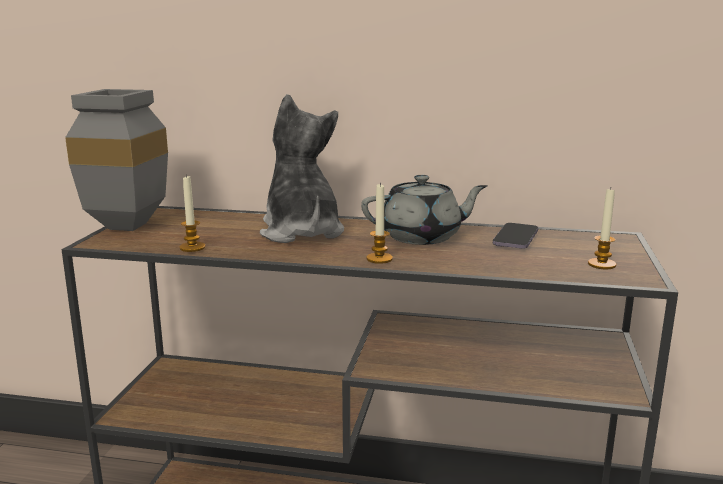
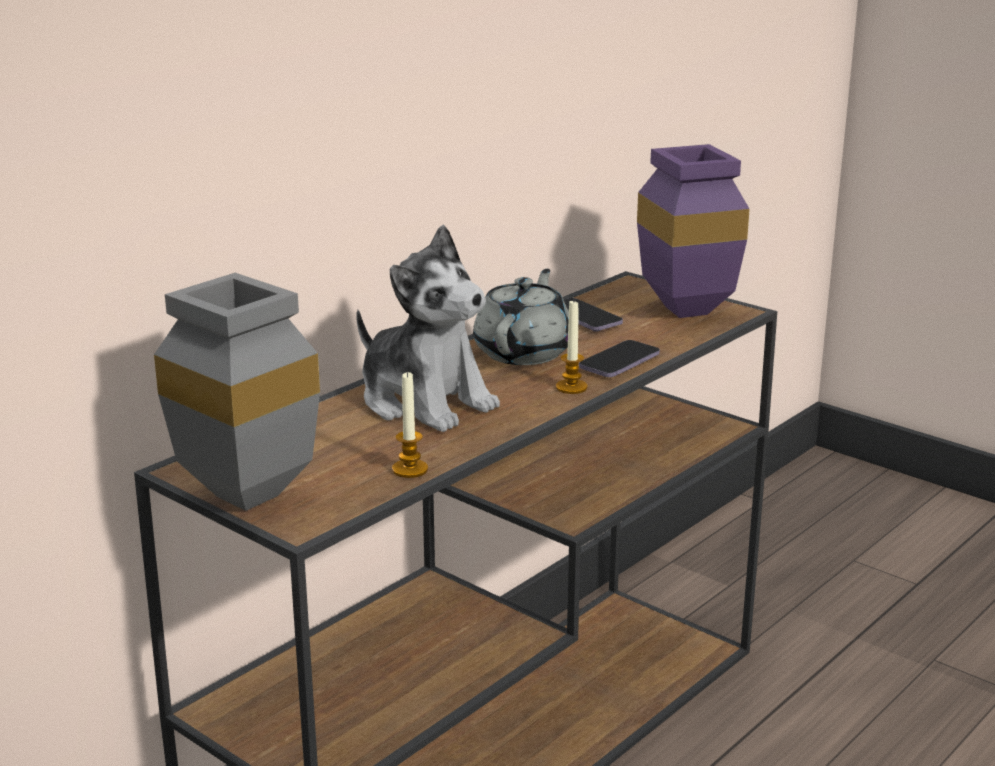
camera: 60 degrees left, 5 degrees up
plush toy [260,94,344,243] -> plush toy turned 150 degrees counterclockwise [356,225,500,432]
candle [588,188,616,269] -> purple vase [637,144,750,318]
none -> phone [579,340,660,377]

